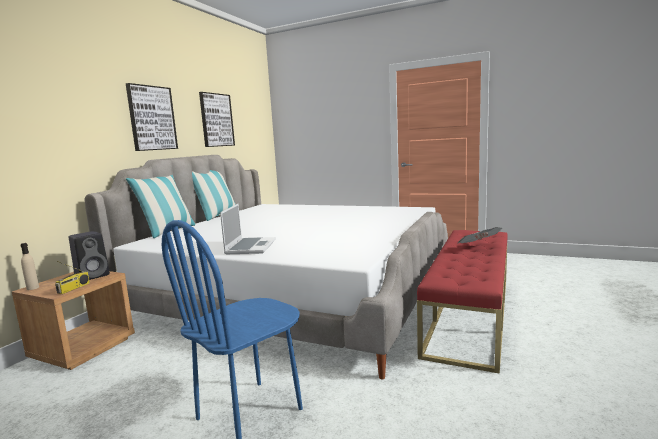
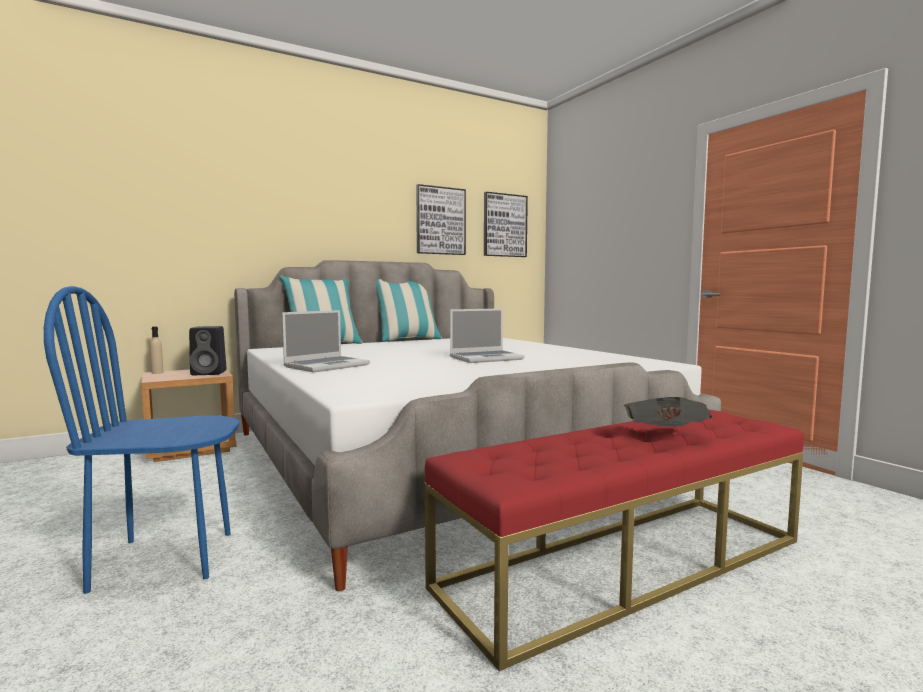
camera: 35 degrees right, 5 degrees down
radio [55,261,90,294] -> none
picture [126,83,178,151] -> picture moved to [484,192,528,257]
none -> laptop [450,308,525,363]

